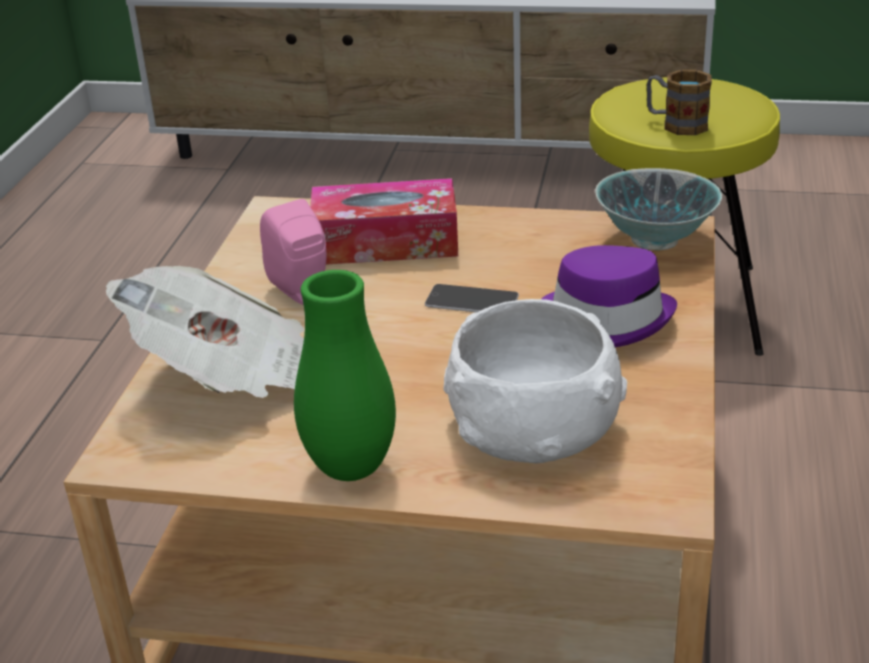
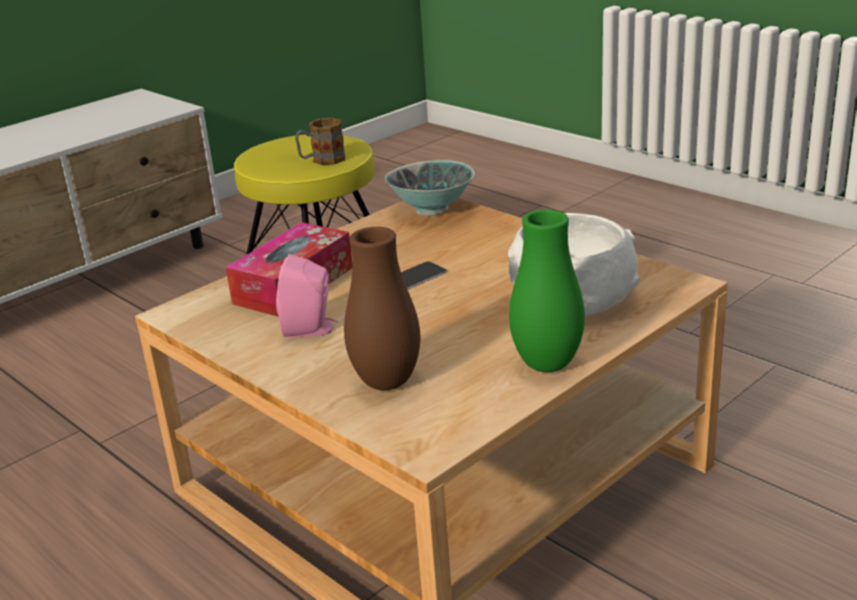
camera: 55 degrees left, 5 degrees down
newspaper [106,266,304,398] -> brown vase [344,227,420,390]
purple hat [541,245,677,347] -> none

